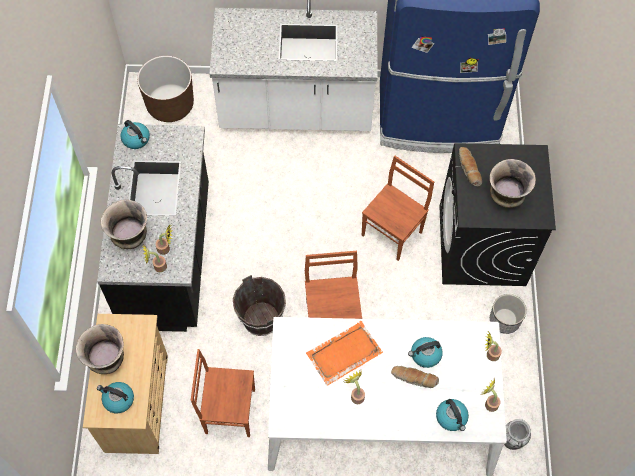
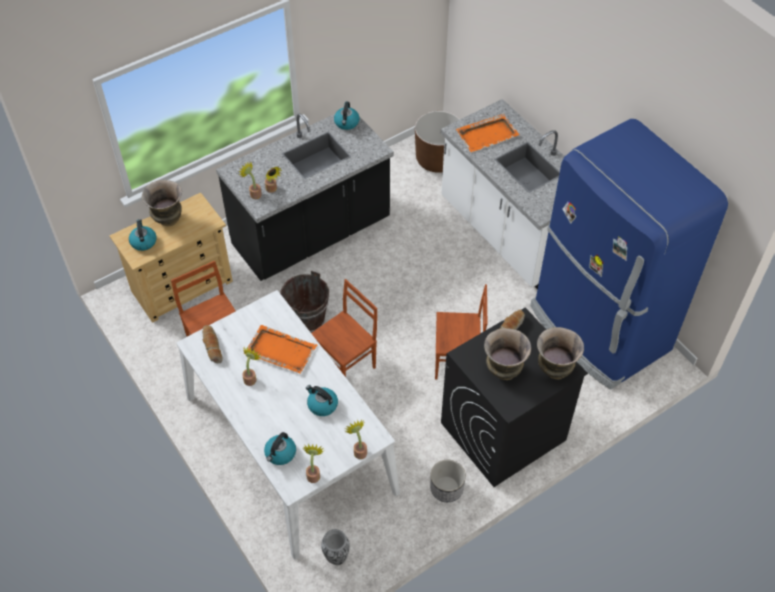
camera: 55 degrees right, 10 degrees down
vase [101,200,147,249] -> vase moved to [537,327,584,379]
bread [391,366,439,388] -> bread moved to [202,325,223,363]
none -> orange tray [456,114,519,152]

